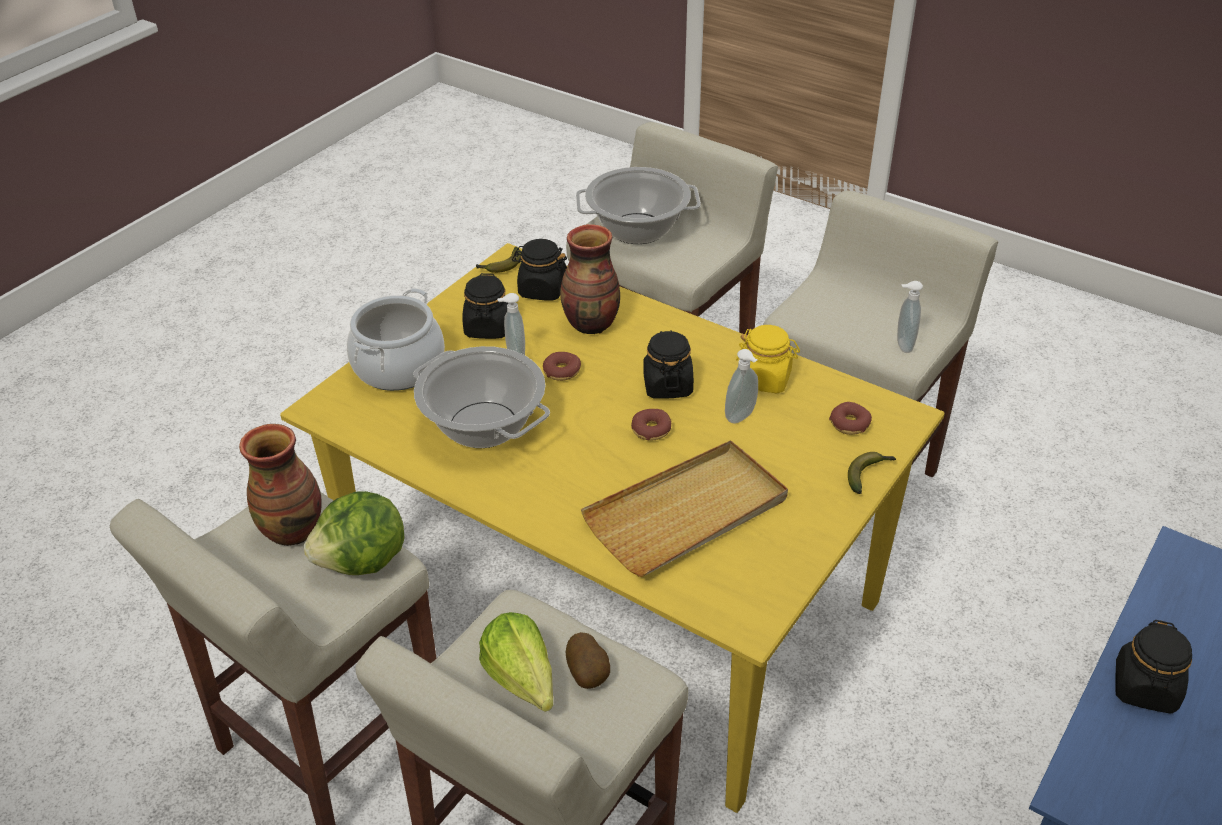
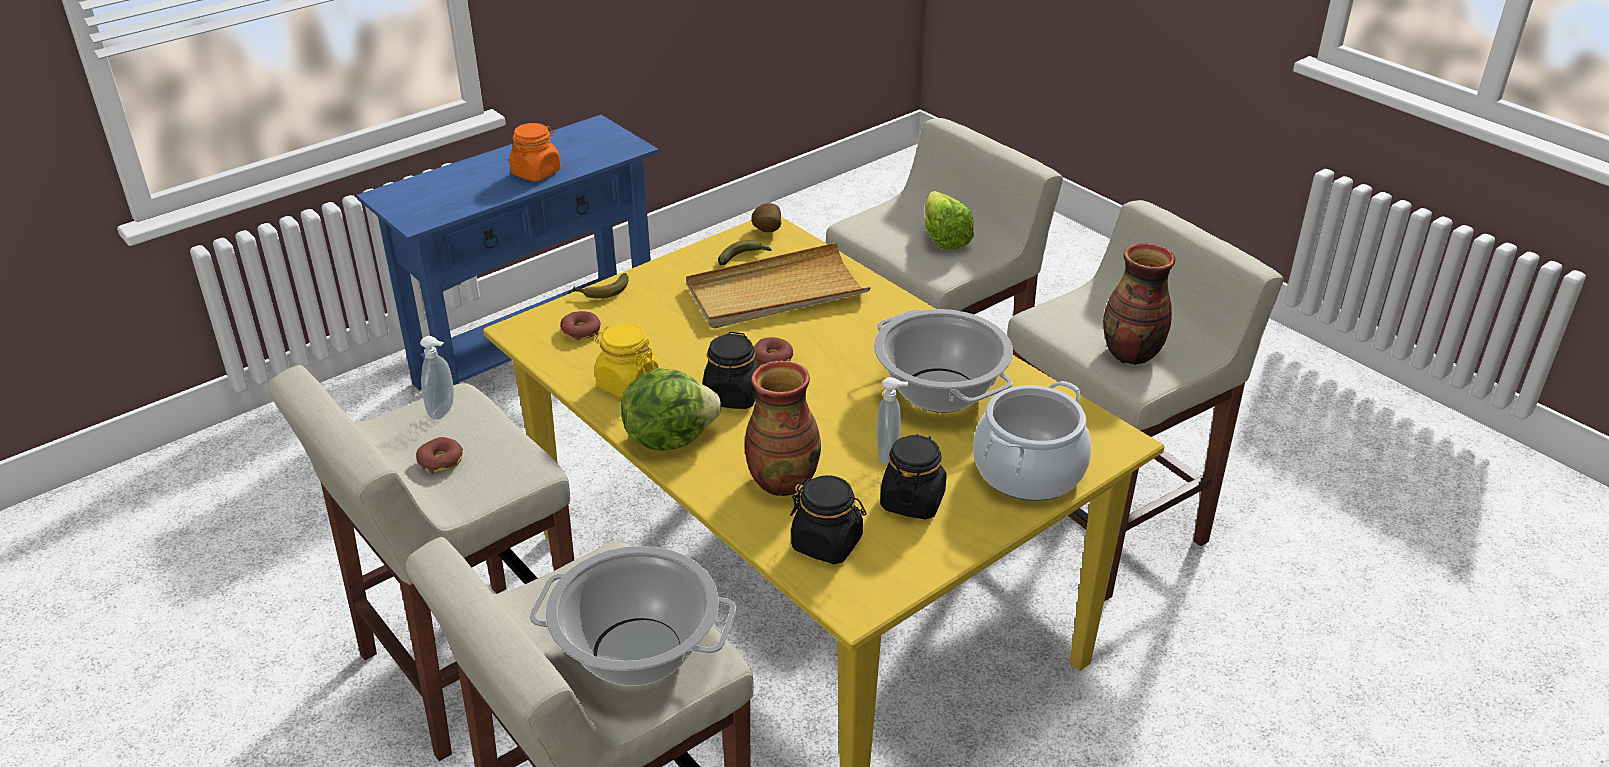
camera: 165 degrees left, 5 degrees down
lettuce [304,491,405,575] -> lettuce moved to [621,368,721,451]
banana [476,247,521,273] -> banana moved to [718,240,771,265]
donut [543,352,581,381] -> donut moved to [416,437,463,474]
potato [565,632,610,689] -> potato moved to [751,203,781,232]
soap dispenser [725,349,758,424] -> none
black jar [1115,620,1192,714] -> orange jar [509,123,561,181]

